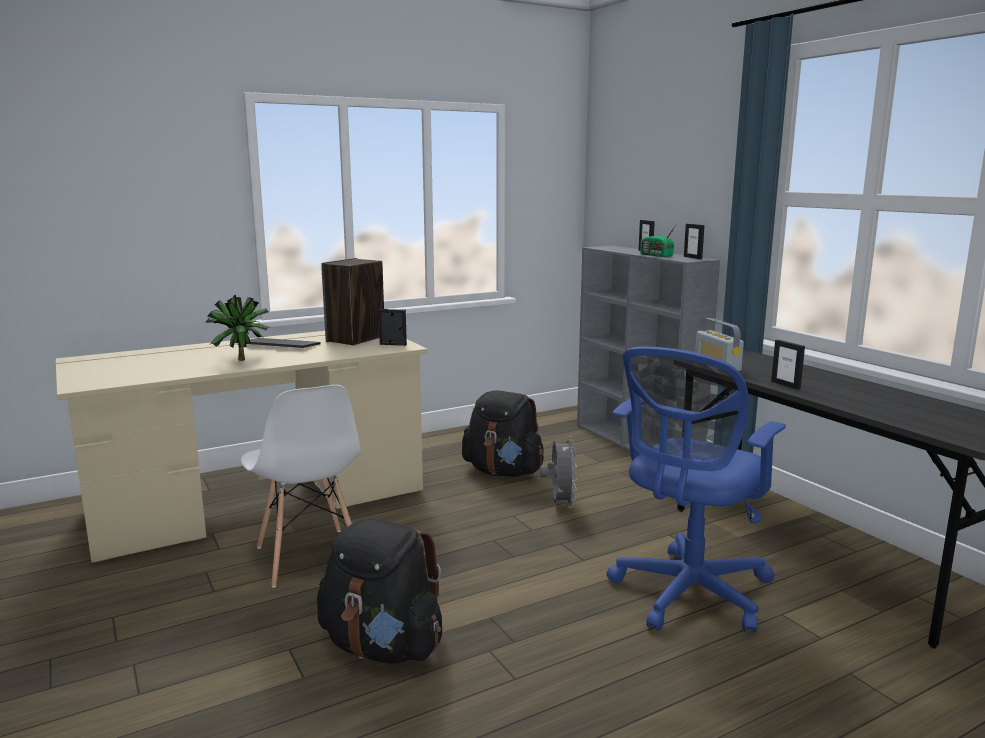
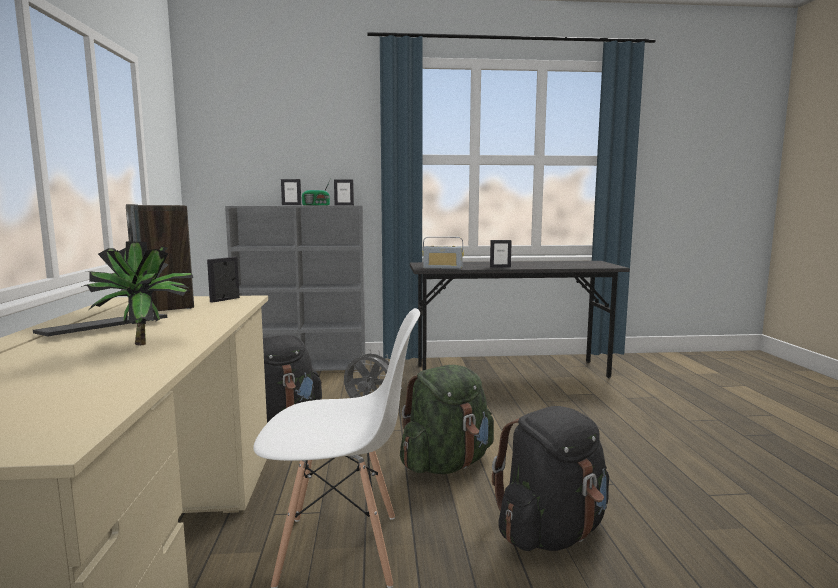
camera: 65 degrees left, 5 degrees down
blue office chair [607,347,786,633] -> none
none -> green backpack [400,365,494,474]

